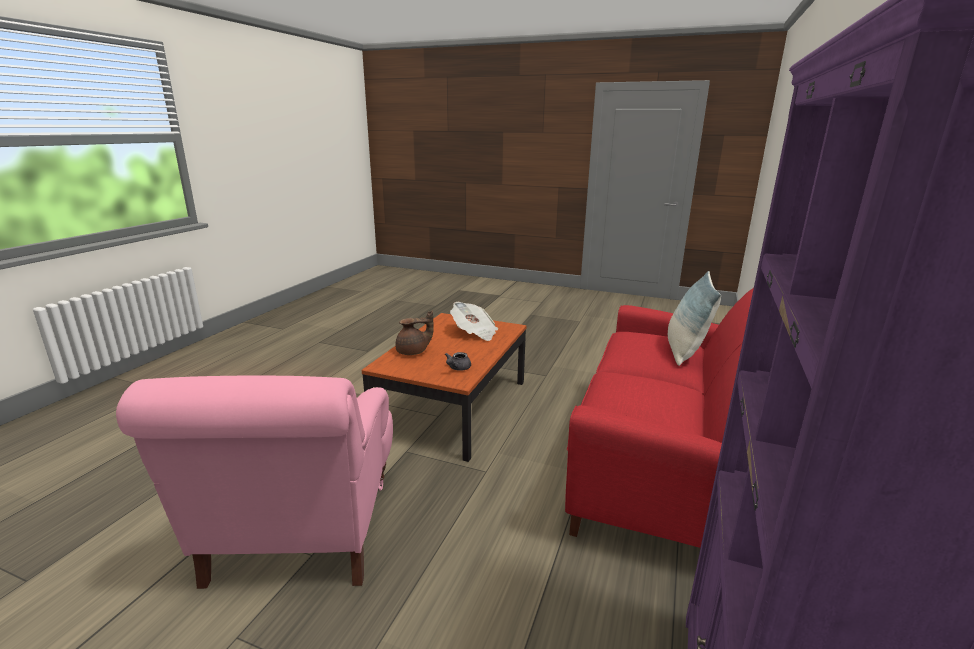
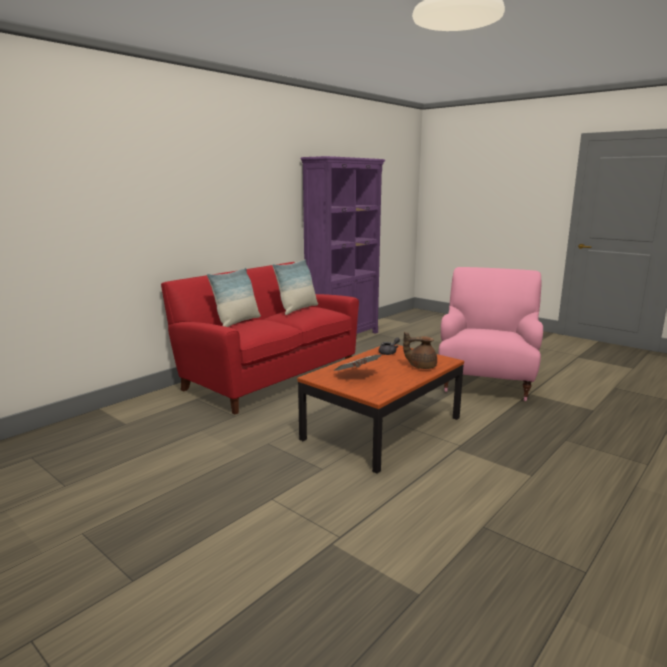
camera: 160 degrees left, 5 degrees down
none -> pillow [272,259,318,315]

